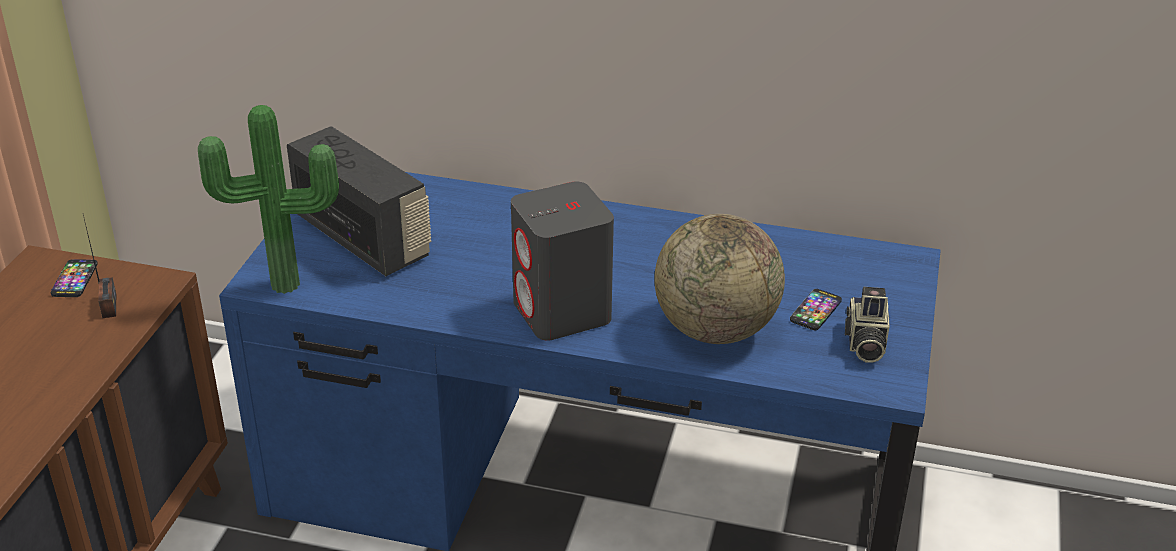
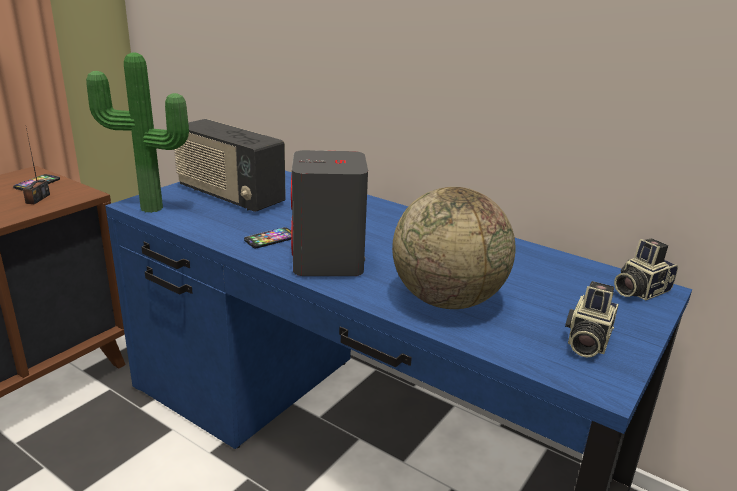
camera: 20 degrees right, 10 degrees down
radio [287,126,431,276] -> radio turned 150 degrees clockwise [174,119,286,212]
phone [790,289,842,330] -> phone moved to [244,227,291,248]
none -> camera [614,239,678,301]

